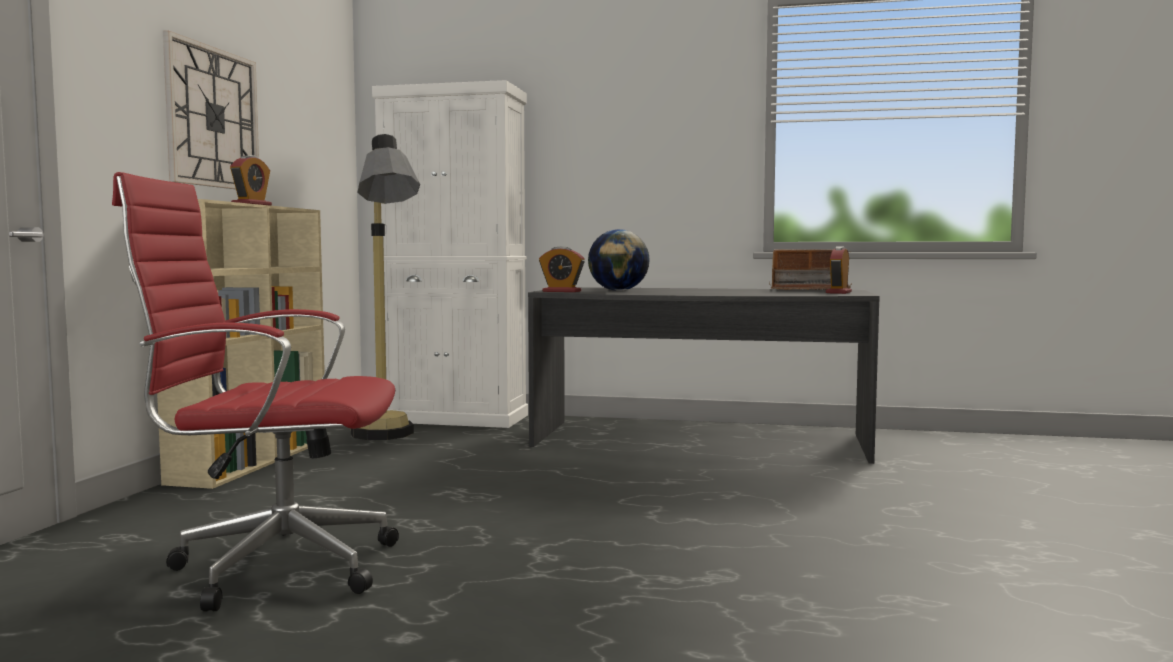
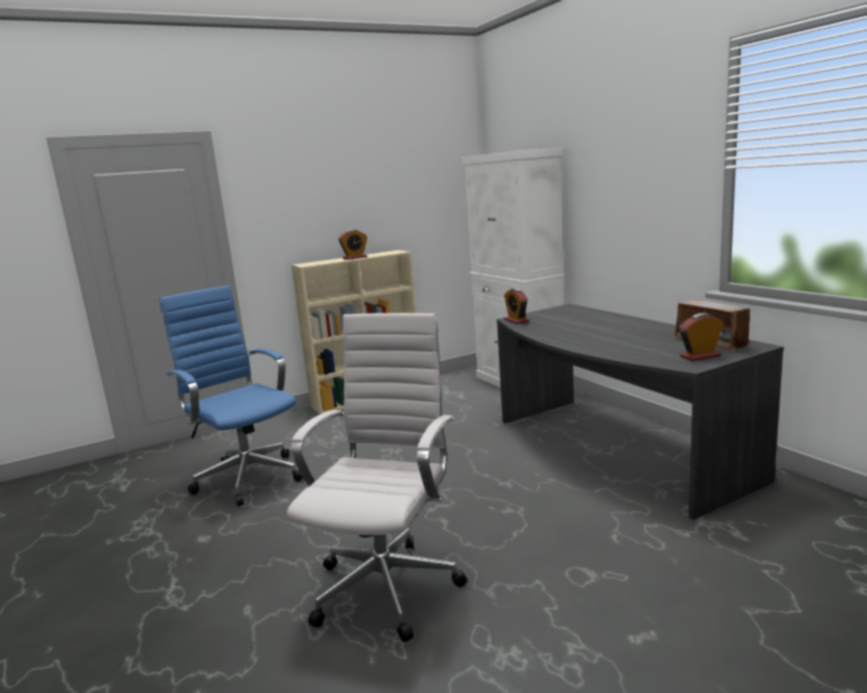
camera: 50 degrees right, 10 degrees up
red office chair [112,172,399,611] -> blue office chair [159,285,303,507]
wall clock [163,31,259,189] -> none
floor lamp [351,134,420,440] -> none
globe [588,229,650,291] -> none
none -> white office chair [287,313,467,642]

